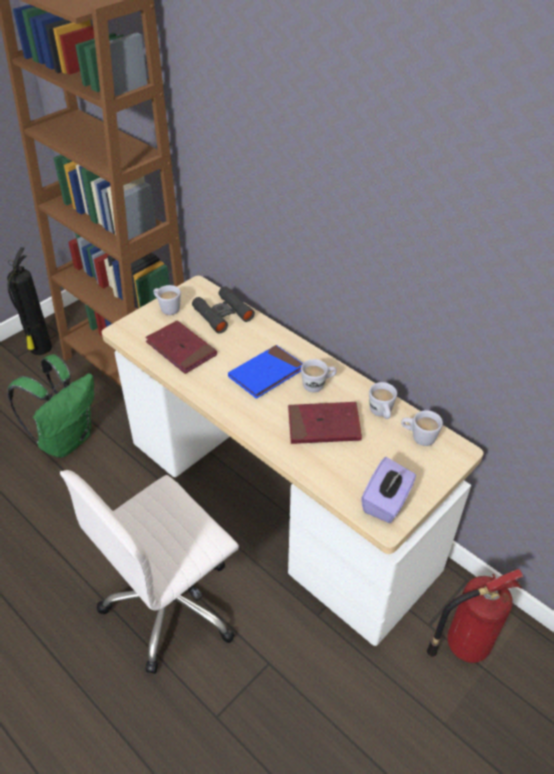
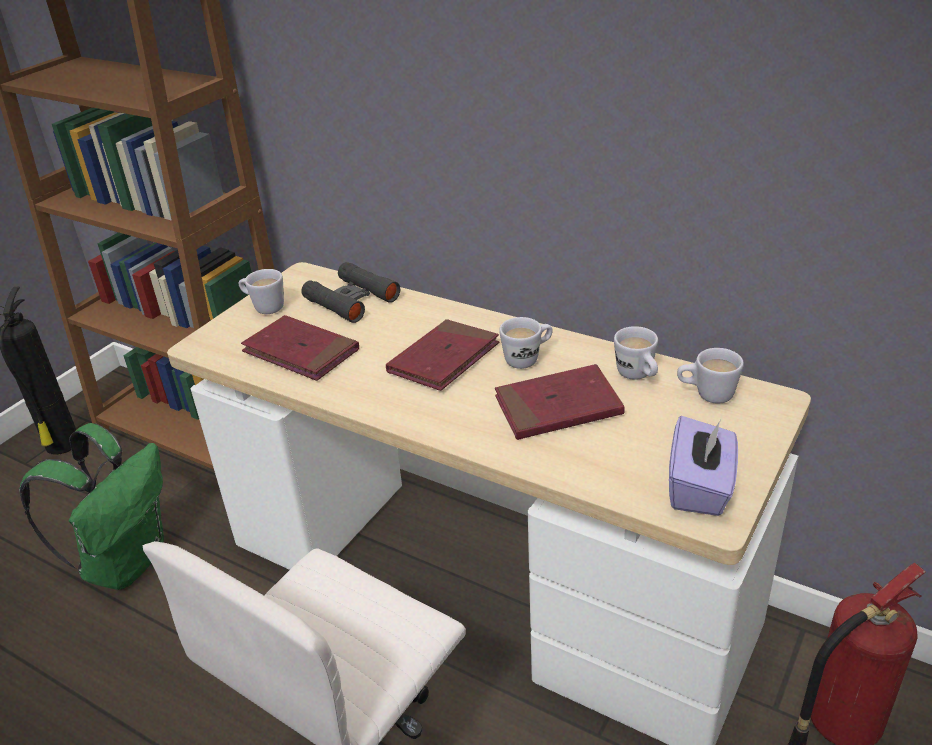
camera: 10 degrees left, 10 degrees down
blue book [228,345,303,399] -> red book [386,319,499,391]

